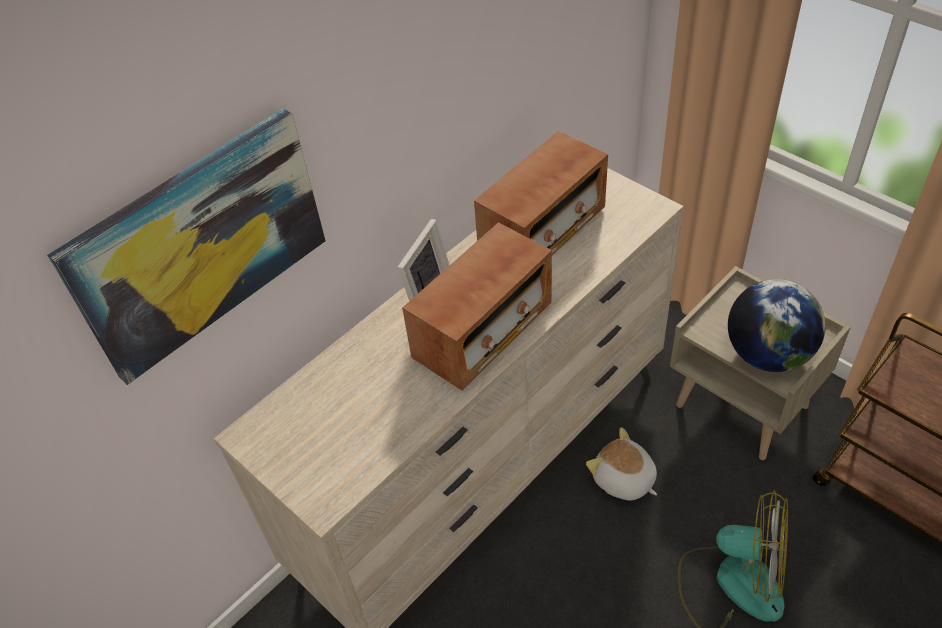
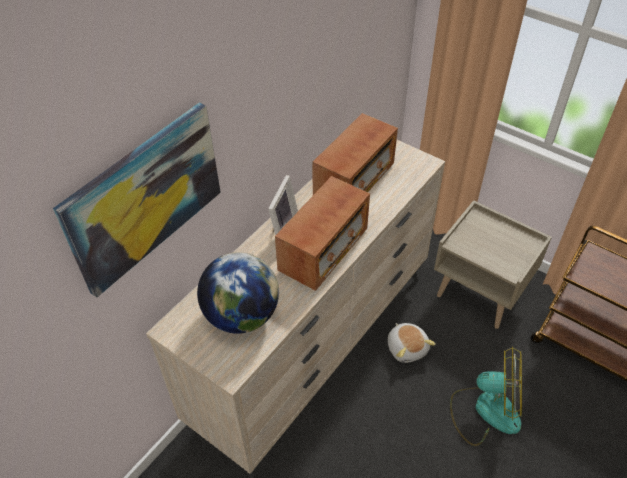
camera: 10 degrees left, 0 degrees up
plush toy [586,427,657,501] -> plush toy turned 150 degrees counterclockwise [388,323,436,363]
globe [728,279,826,372] -> globe moved to [197,252,279,334]

